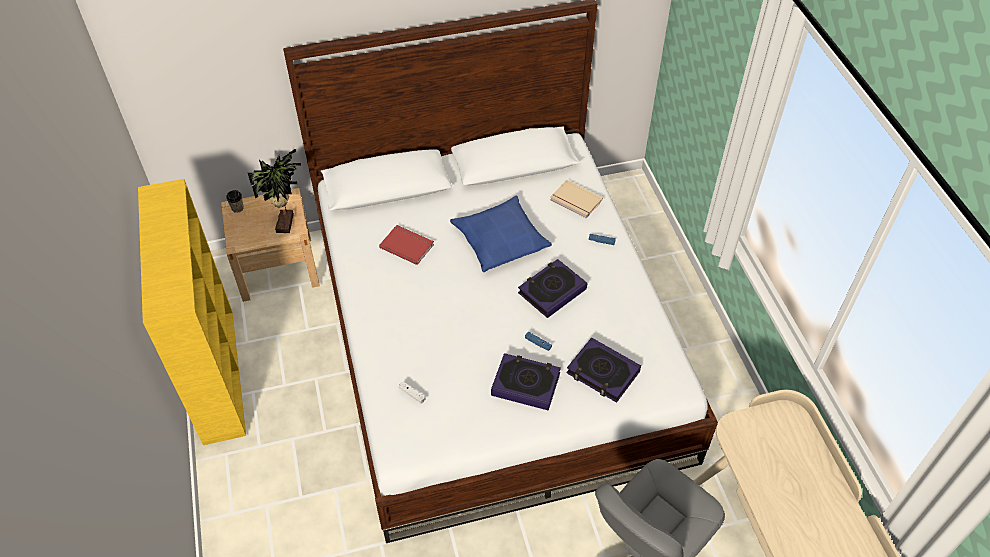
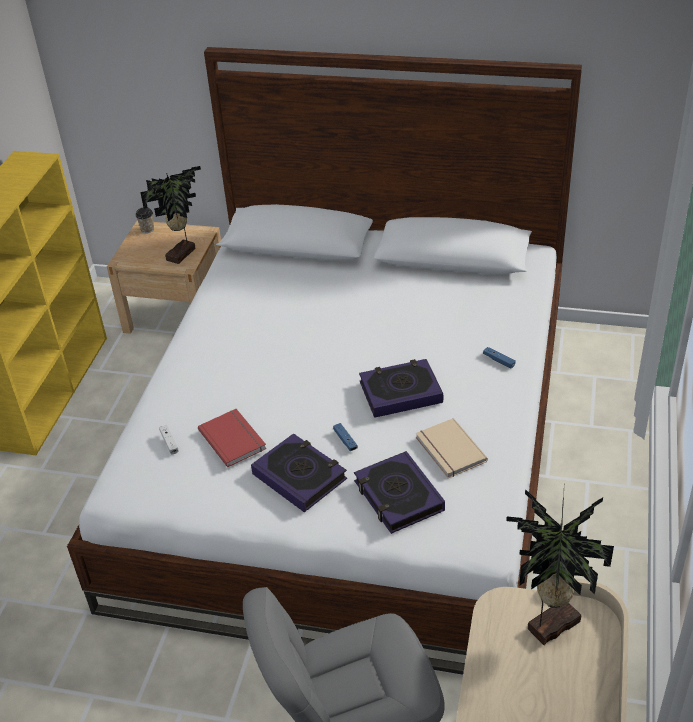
camera: 30 degrees right, 10 degrees down
red book [379,225,434,265] -> red book moved to [198,409,267,467]
blue pillow [450,196,552,272] -> none
beige book [550,180,603,218] -> beige book moved to [416,418,488,478]
none -> potted plant [506,489,614,646]

